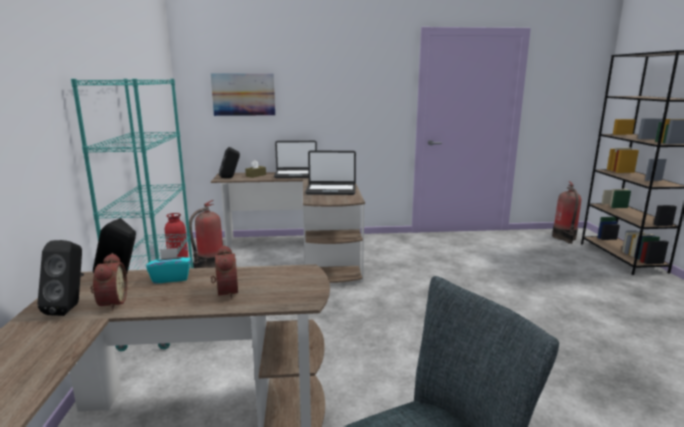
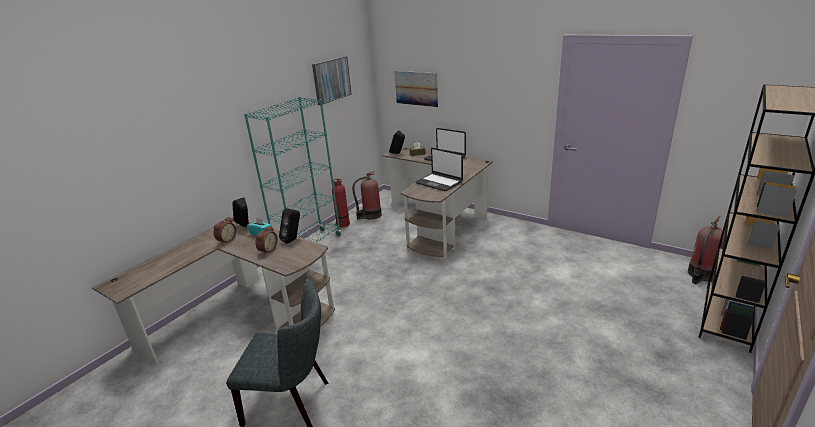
camera: 40 degrees right, 10 degrees up
black speaker [37,240,82,316] -> black speaker moved to [279,208,300,244]
none -> picture [312,56,352,105]

